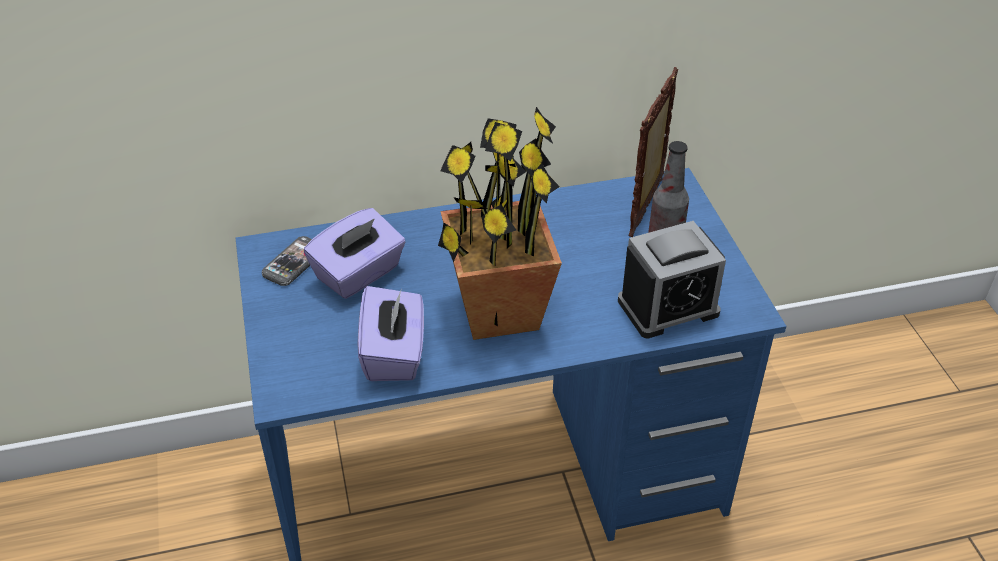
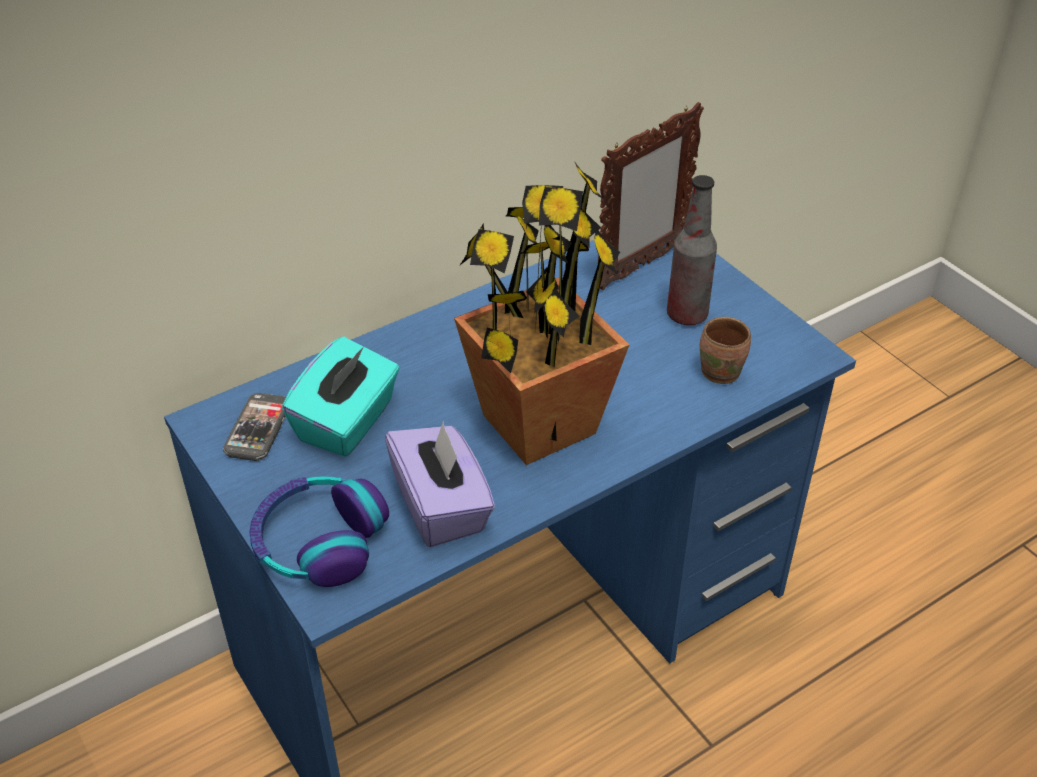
camera: 20 degrees left, 0 degrees up
purple tissue box [304,208,406,299] -> turquoise tissue box [282,336,399,457]
alarm clock [618,221,726,339] -> brown mug [700,317,751,384]
picture frame [629,67,678,237] -> picture frame turned 135 degrees counterclockwise [598,102,704,290]
none -> headphones [249,476,389,587]

